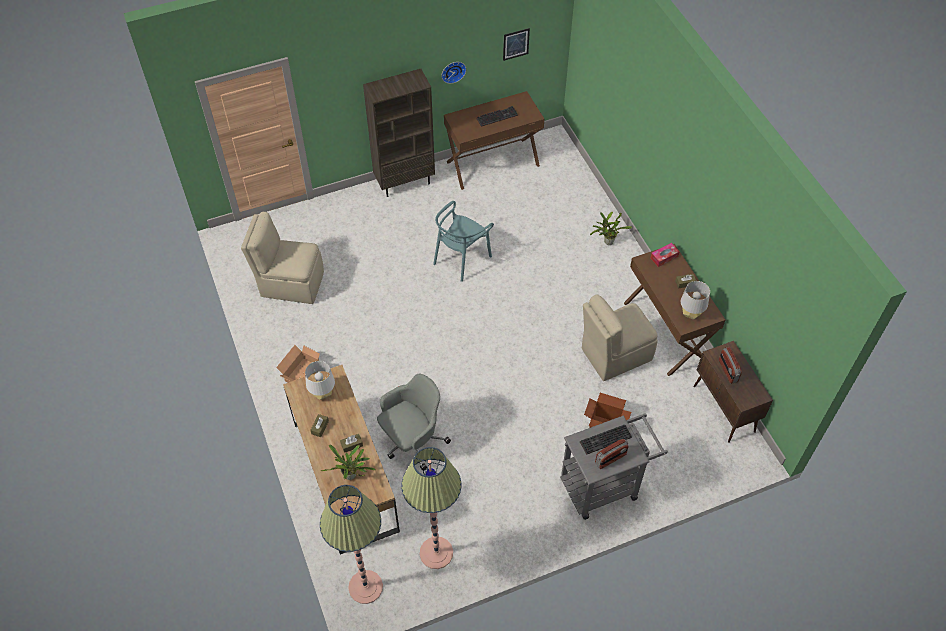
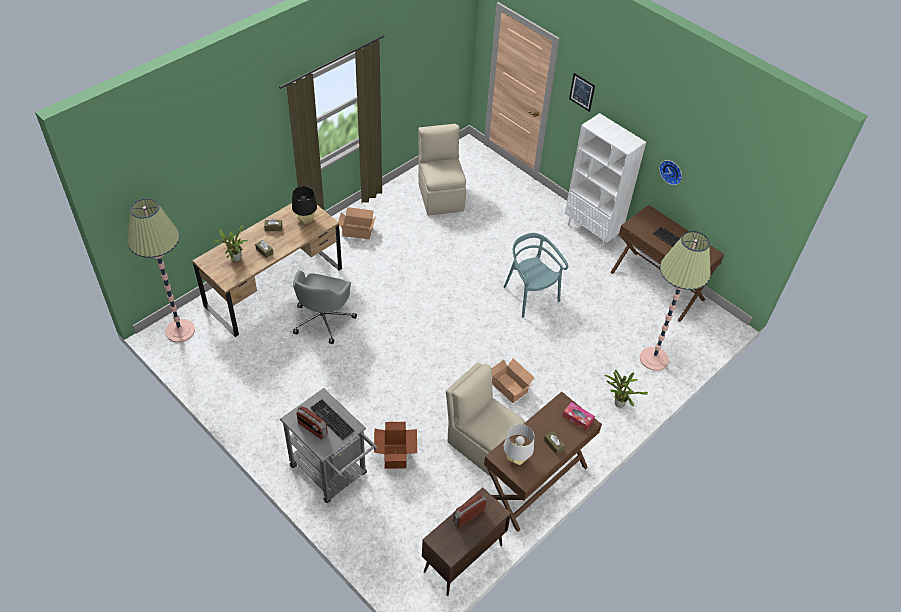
camera: 65 degrees right, 5 degrees down
white table lamp [305,361,335,400] -> black table lamp [292,186,317,224]
brown bookcase [363,69,435,197] -> white bookcase [565,113,646,249]
grey office chair [377,373,451,470] -> grey office chair turned 75 degrees clockwise [293,270,357,344]
floor lamp [401,447,461,569] -> floor lamp moved to [640,231,711,371]
turquoise chair [433,201,494,282] -> turquoise chair turned 45 degrees clockwise [504,233,568,318]
picture [503,28,530,61] -> picture moved to [569,73,595,112]
none -> cardboard box [492,358,535,403]

